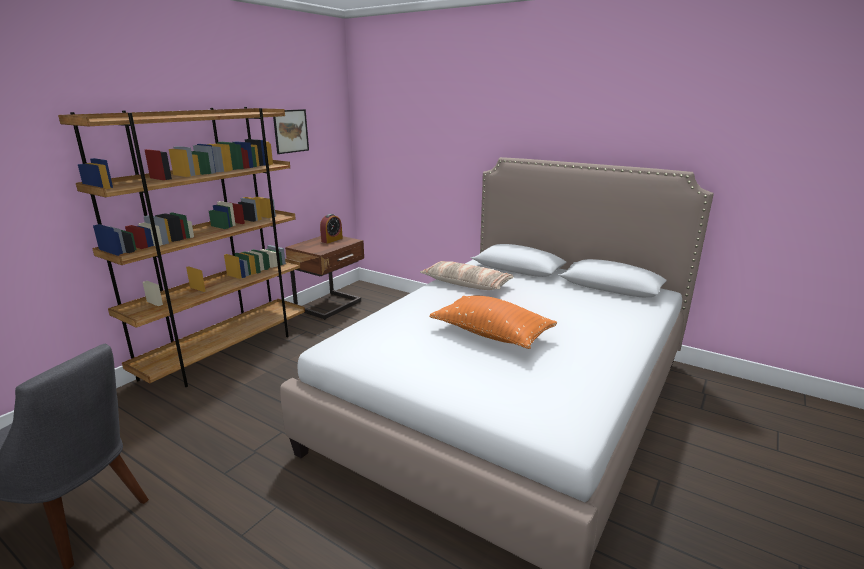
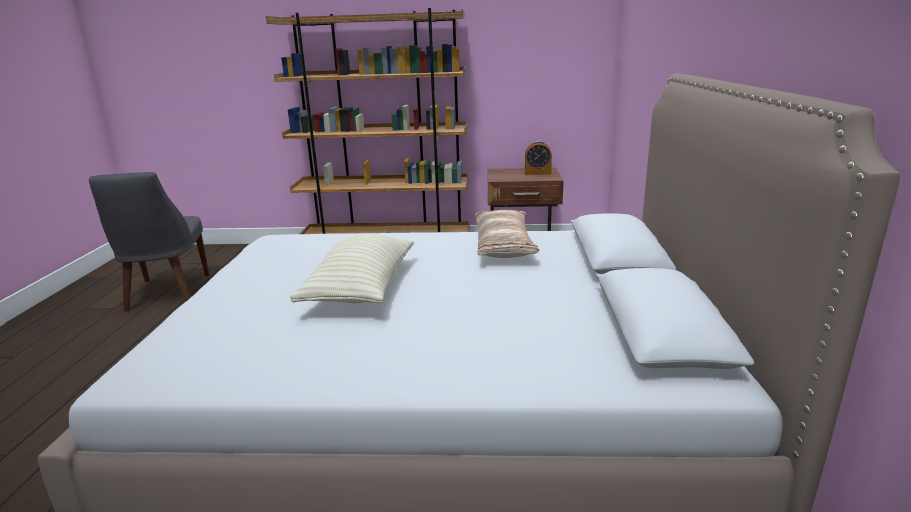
camera: 60 degrees right, 0 degrees up
picture [273,109,309,154] -> none
orange pillow [429,296,557,349] -> beige pillow [290,235,414,303]

